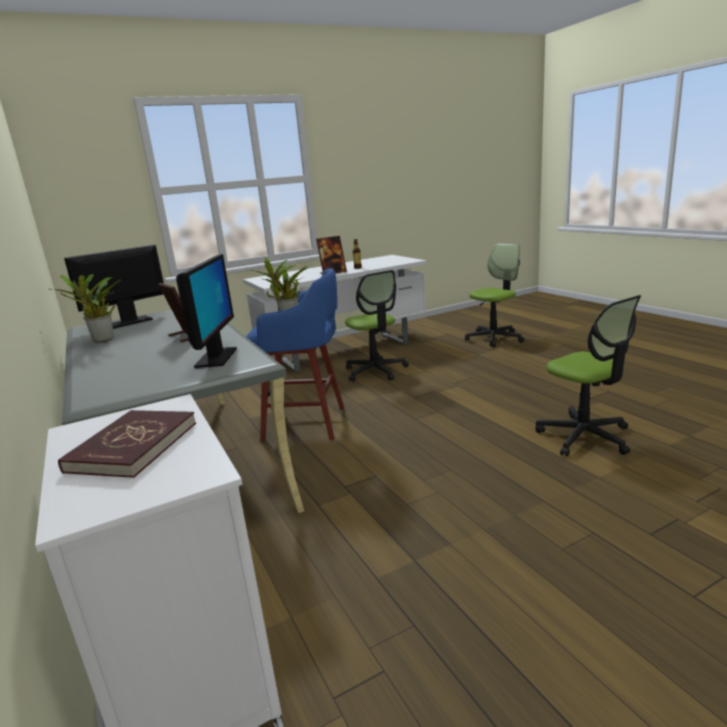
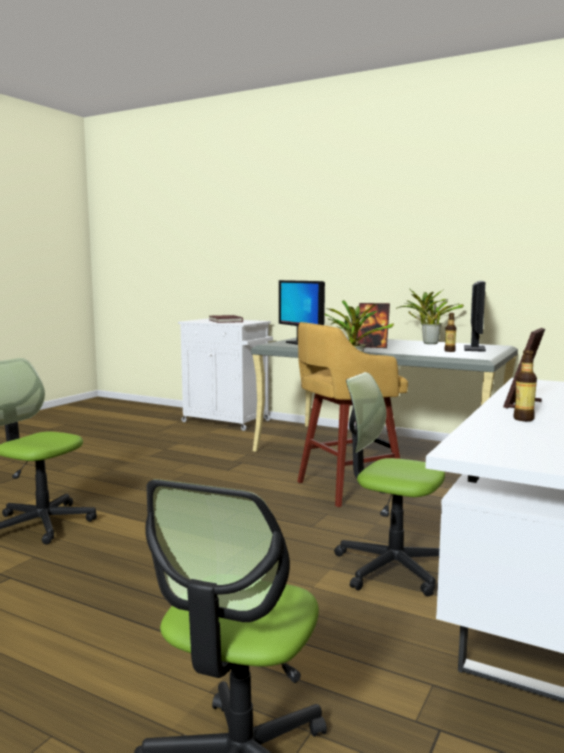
camera: 145 degrees right, 10 degrees down
blue stool [246,268,344,442] -> yellow stool [297,322,408,507]
none -> bottle [444,313,456,352]

